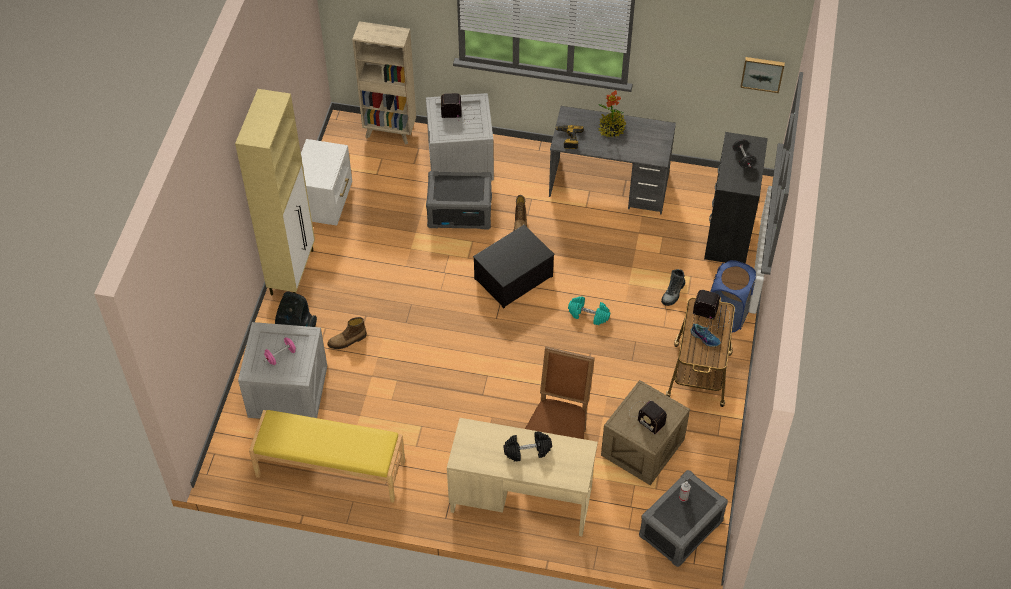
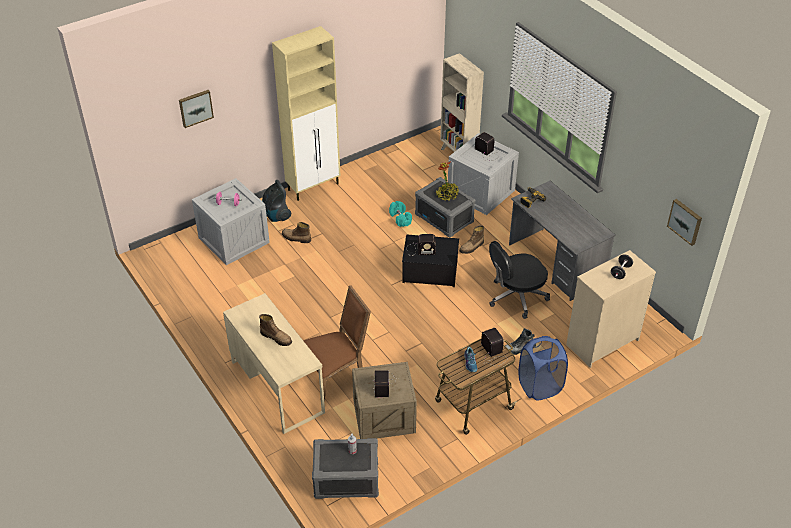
camera: 45 degrees right, 10 degrees down
yellow bench [249,410,405,503] -> none
white nightstand [301,139,352,225] -> none
black dumbbell [503,431,552,462] -> boot [259,314,292,346]
turquoise dumbbell [568,296,610,325] -> turquoise dumbbell moved to [389,201,412,227]
potted plant [598,90,626,138] -> potted plant moved to [436,161,459,201]
black dresser [704,132,768,264] -> beige dresser [566,250,656,368]
none -> picture [179,90,214,128]
none -> radio [410,234,436,256]
none -> black office chair [489,241,550,319]

